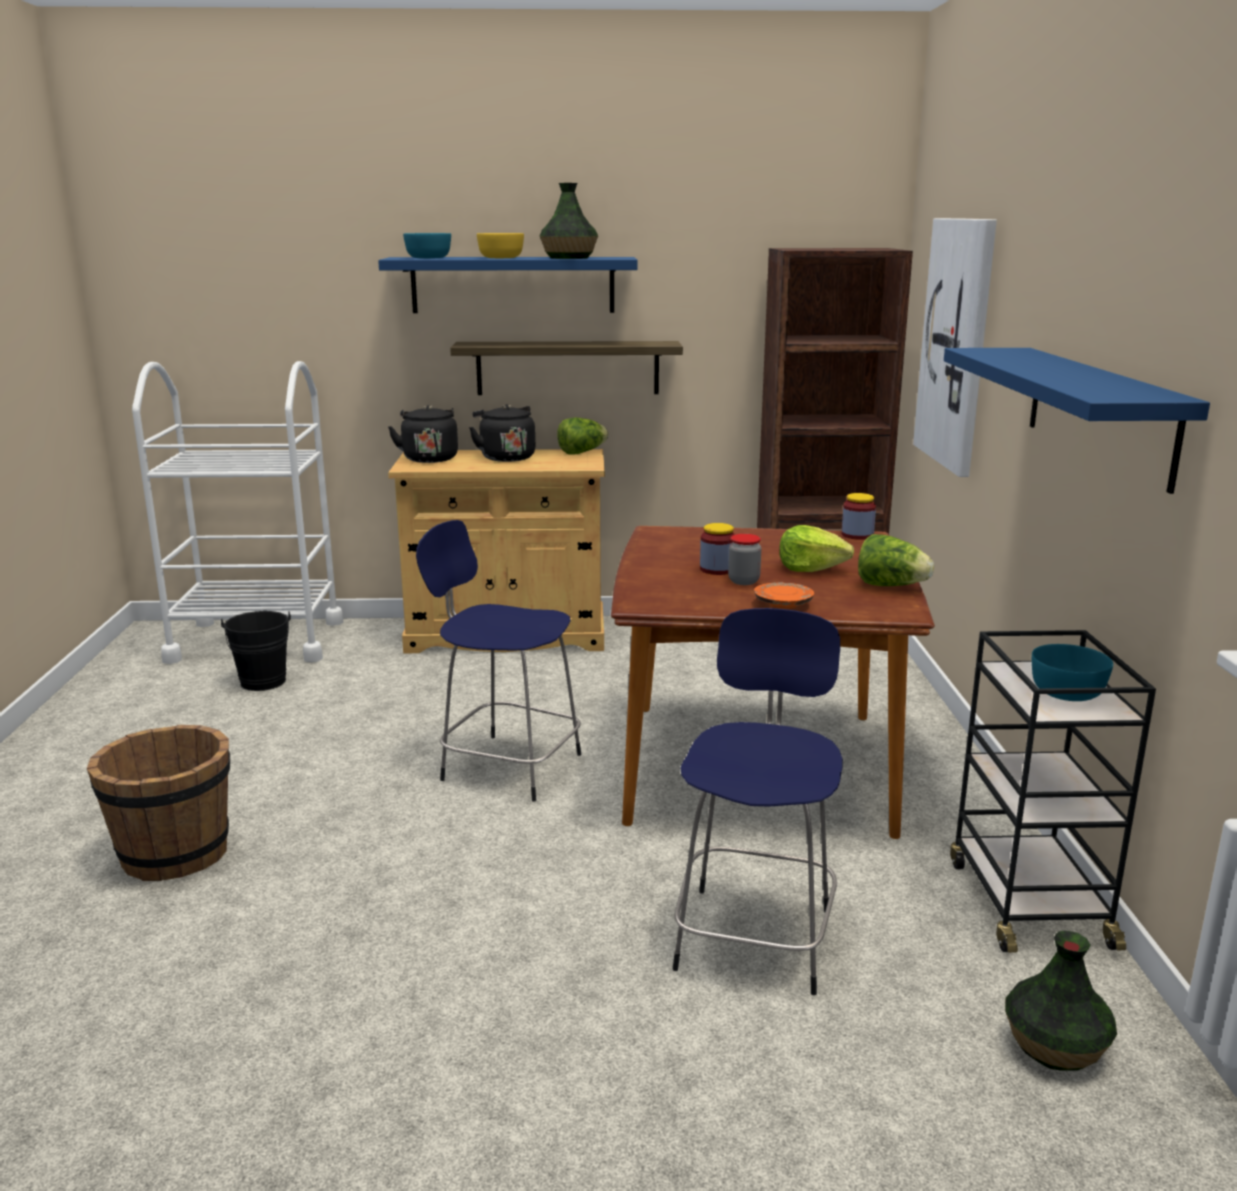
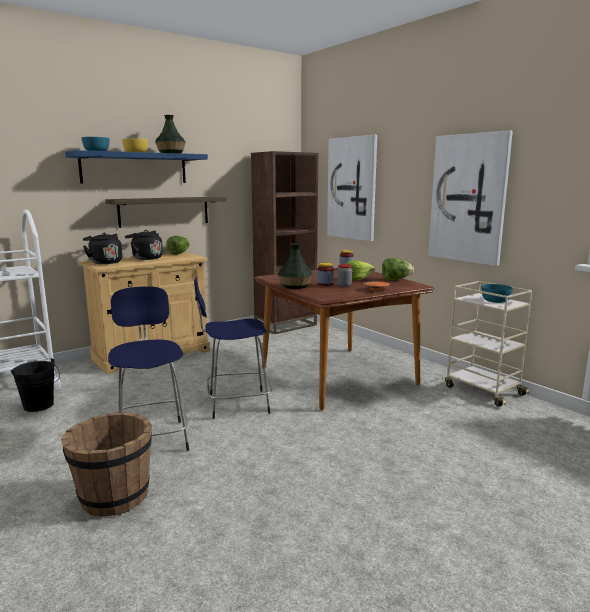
camera: 35 degrees left, 5 degrees down
blue stool [672,608,843,995] -> blue stool moved to [108,286,189,451]
blue shelf [944,348,1210,494] -> picture [428,130,513,266]
black cart [950,630,1156,953] -> beige cart [445,281,532,407]
vase [1005,931,1117,1071] -> vase moved to [278,243,313,289]

